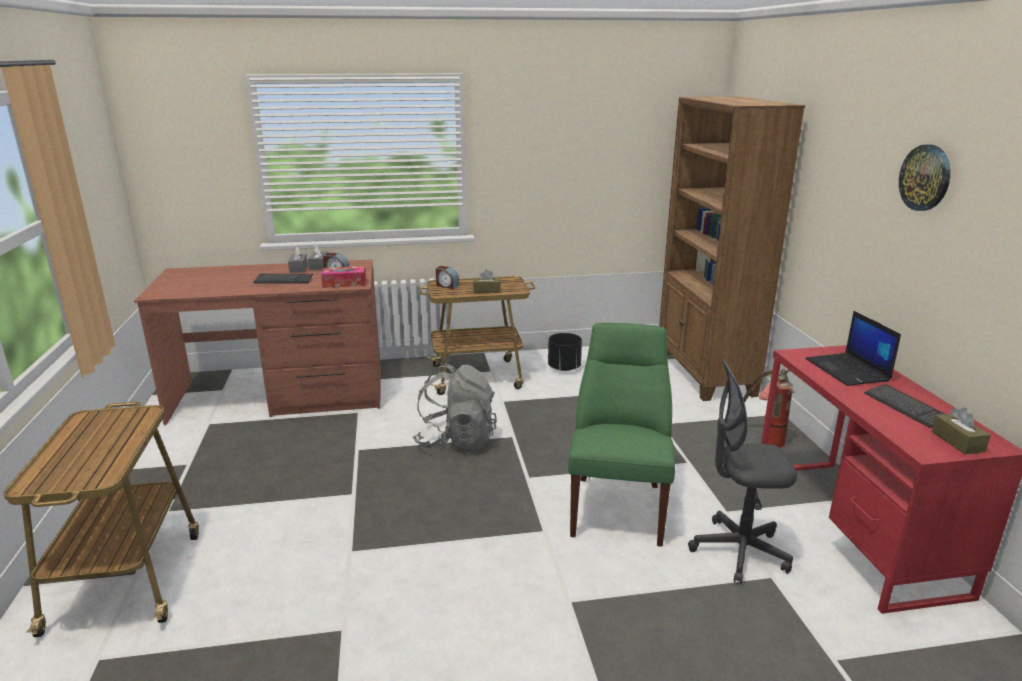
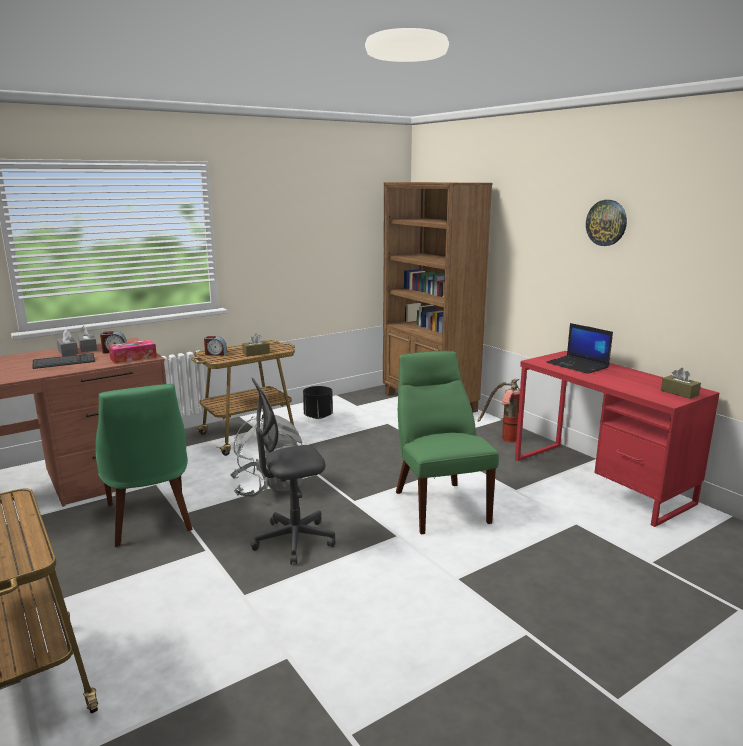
camera: 25 degrees left, 5 degrees down
grey office chair [688,359,797,584] -> grey office chair moved to [251,378,336,565]
keyboard [864,384,945,428] -> none
none -> green chair [95,384,193,547]

